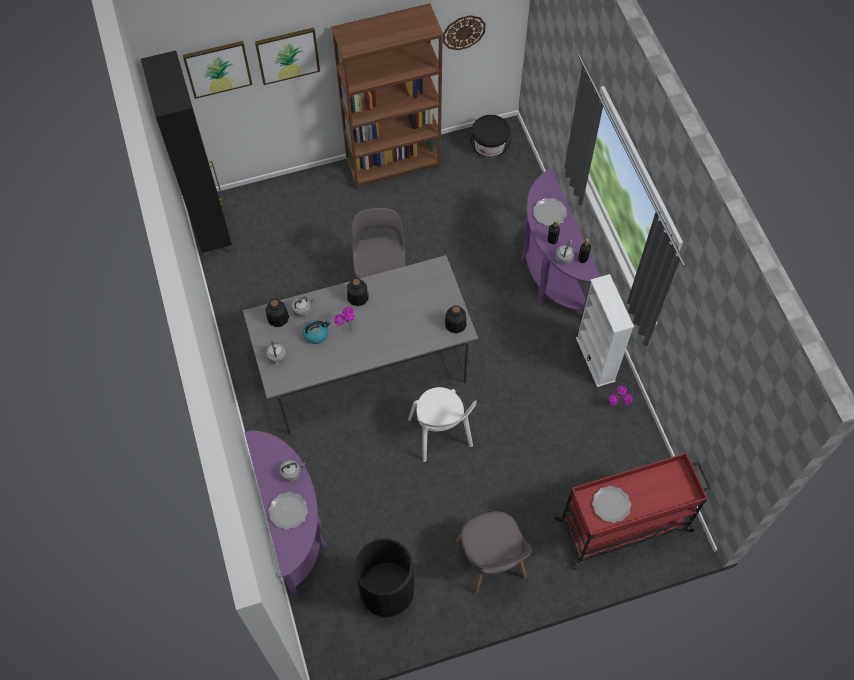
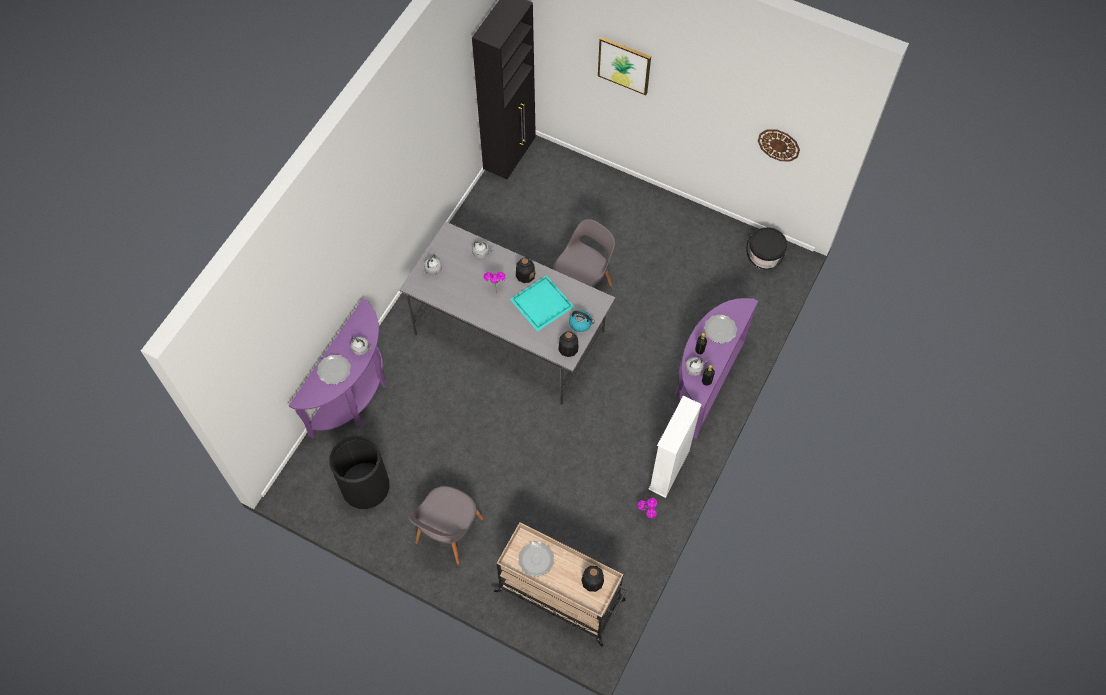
camera: 45 degrees right, 0 degrees up
picture [182,41,252,99] -> none
bottle [266,299,289,327] -> bottle moved to [581,566,604,592]
kettle [303,320,330,344] -> kettle moved to [569,310,595,332]
brown bookcase [331,3,443,190] -> none
white chair [408,387,477,462] -> none
red cart [554,453,711,570] -> beige cart [492,522,627,647]
none -> turquoise tray [510,275,574,332]

